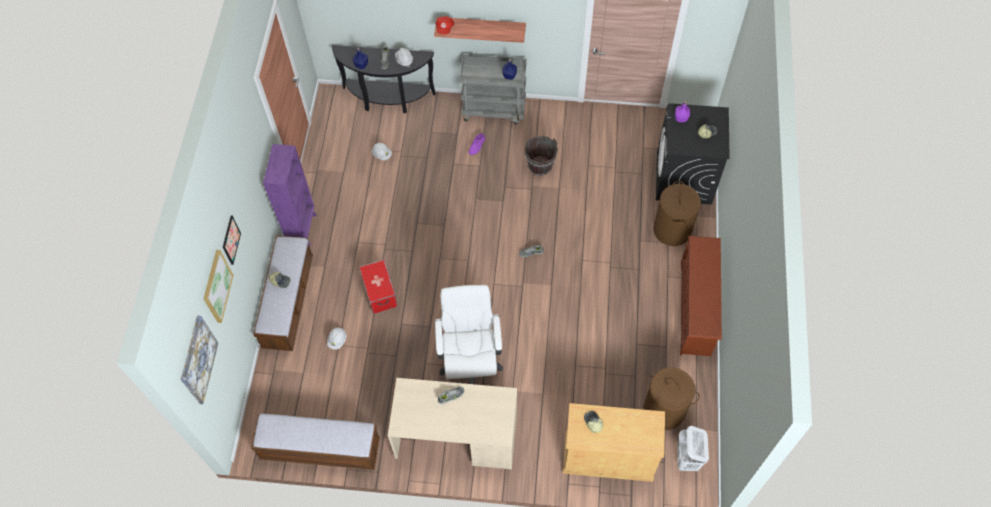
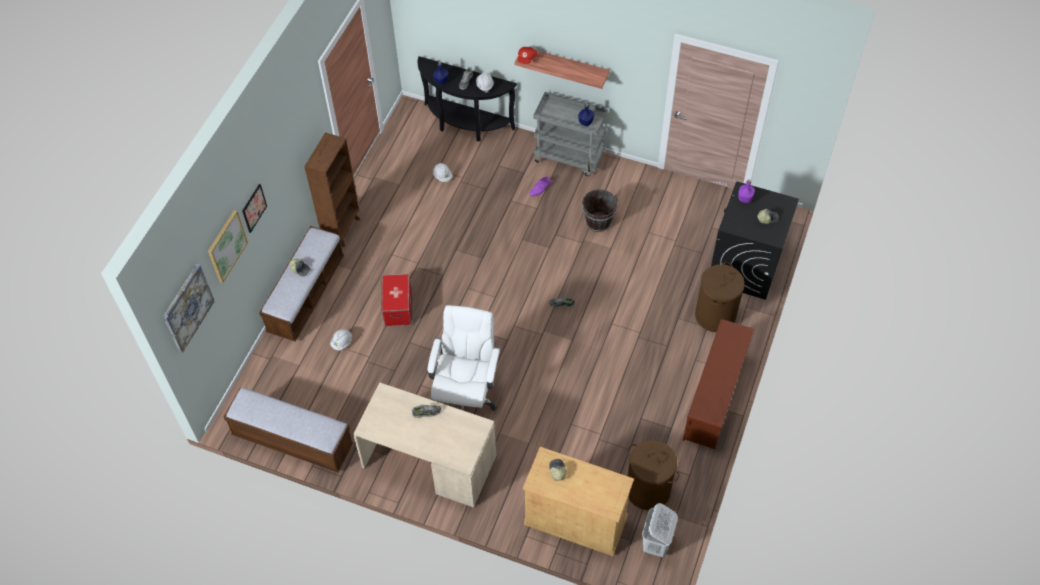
camera: 15 degrees right, 5 degrees down
purple bookcase [263,144,317,246] -> brown bookcase [304,132,360,247]

